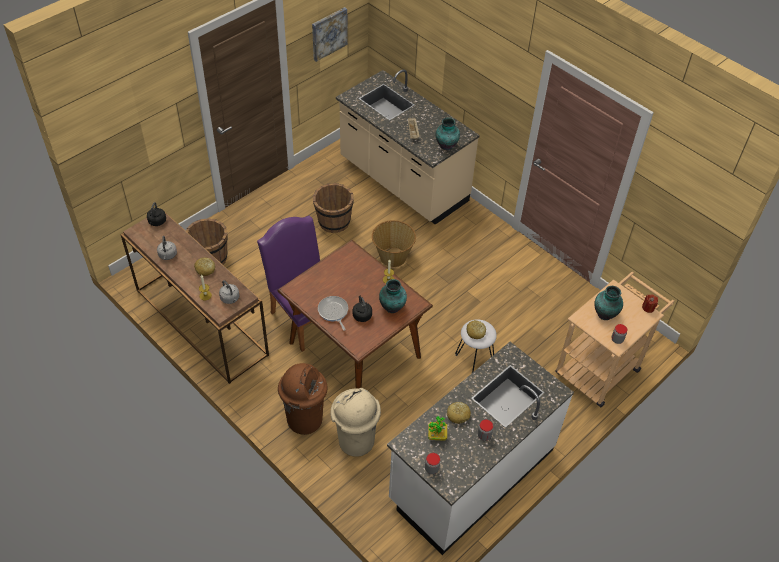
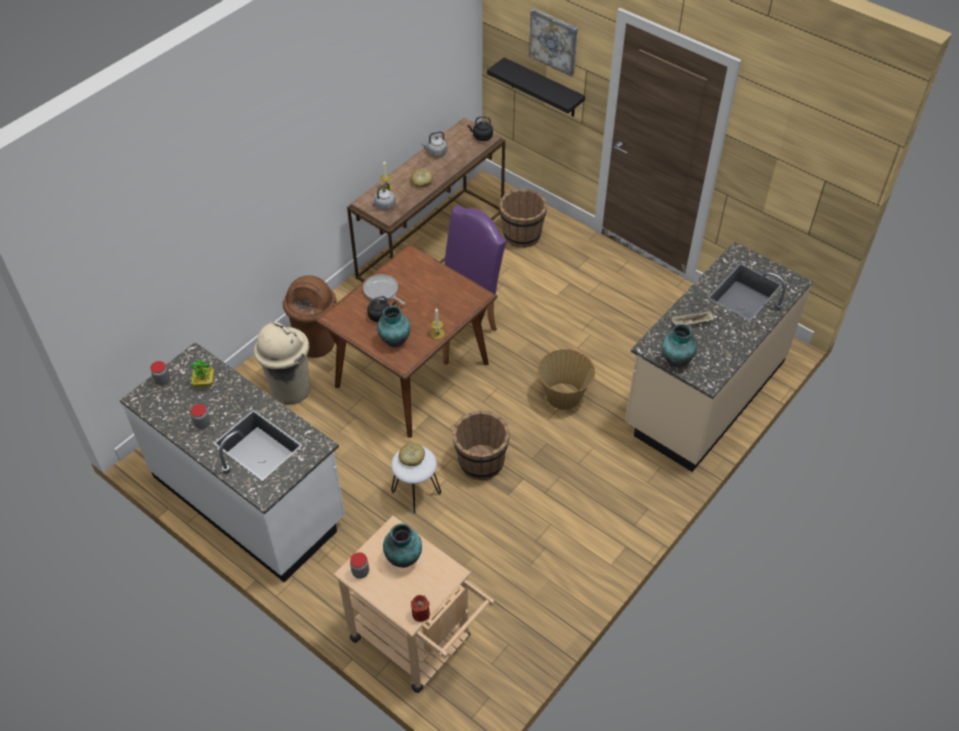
camera: 85 degrees right, 0 degrees up
picture [312,7,348,62] -> picture moved to [529,8,578,77]
brown bucket [313,183,354,233] -> brown bucket moved to [452,411,510,481]
frying pan [318,296,348,331] -> frying pan turned 105 degrees counterclockwise [363,274,405,305]
bread [447,402,471,424] -> none
none -> black shelf [487,57,585,117]

